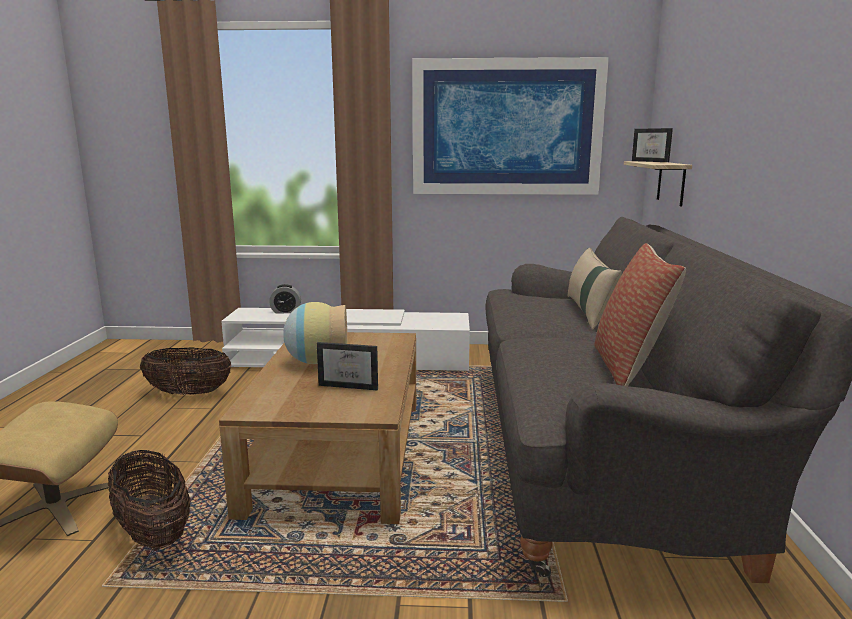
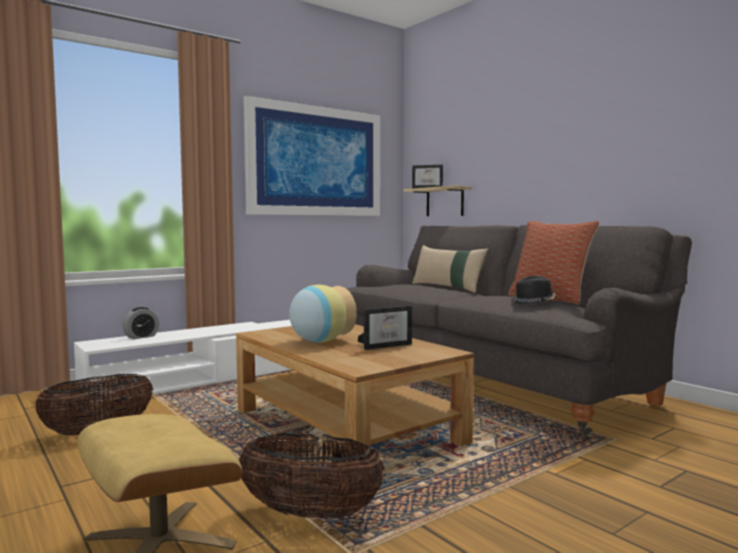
camera: 40 degrees left, 10 degrees down
none -> black hat [511,276,556,304]

